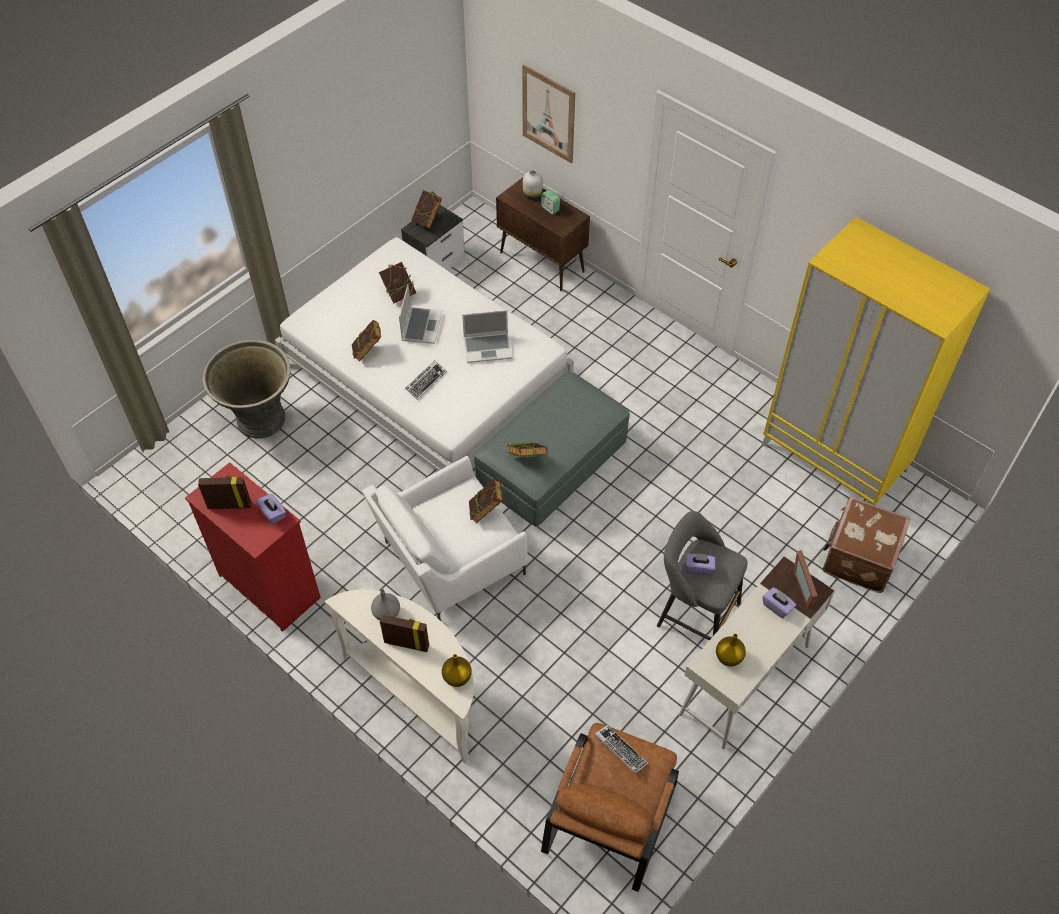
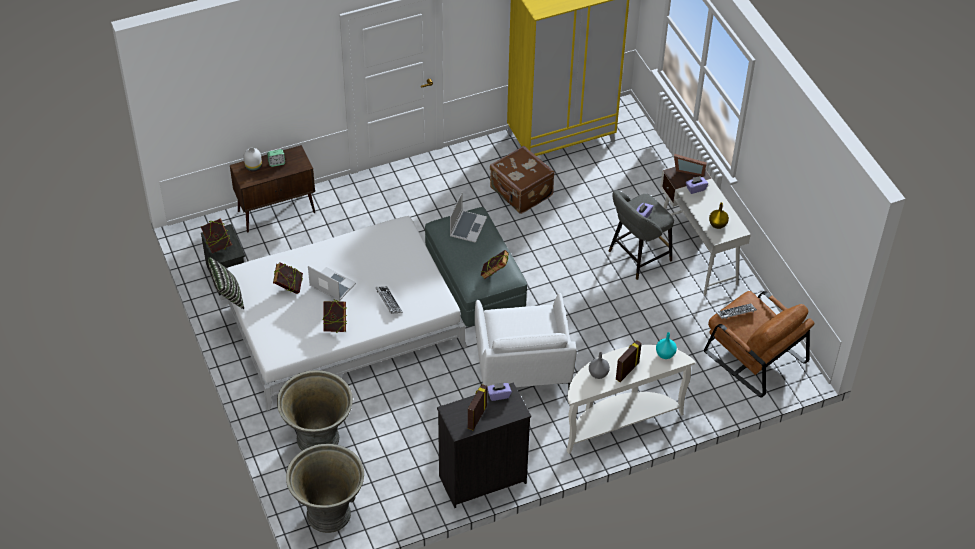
camera: 65 degrees left, 5 degrees down
red dresser [185,462,321,632] -> black dresser [437,382,531,508]
yellow vase [442,654,472,687] -> turquoise vase [656,332,677,359]
laptop [462,310,512,363] -> laptop moved to [450,192,487,243]
book [469,478,503,523] -> none
picture [522,65,575,163] -> none
brown suitcase [823,496,911,593] -> brown suitcase moved to [490,146,555,214]
none -> pillow [208,257,244,309]
none -> grey planter [286,444,364,533]

